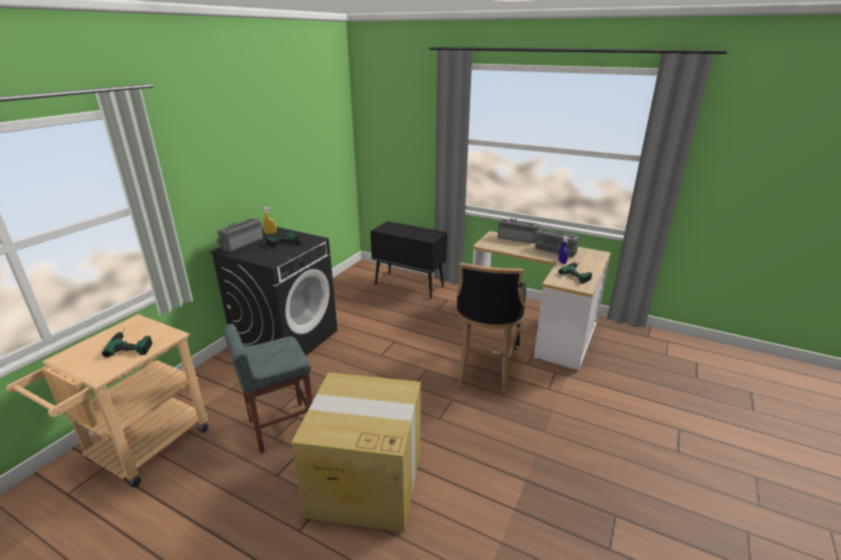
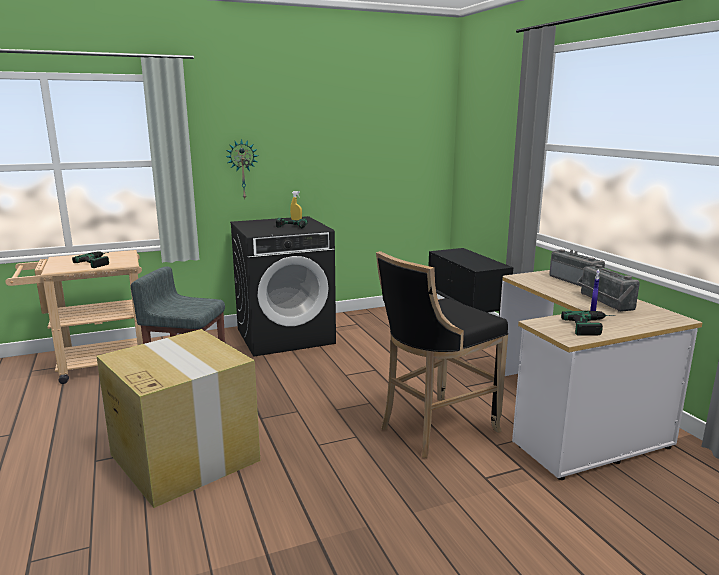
camera: 40 degrees right, 10 degrees down
radio [216,218,263,252] -> none
none -> wall clock [226,139,258,199]

